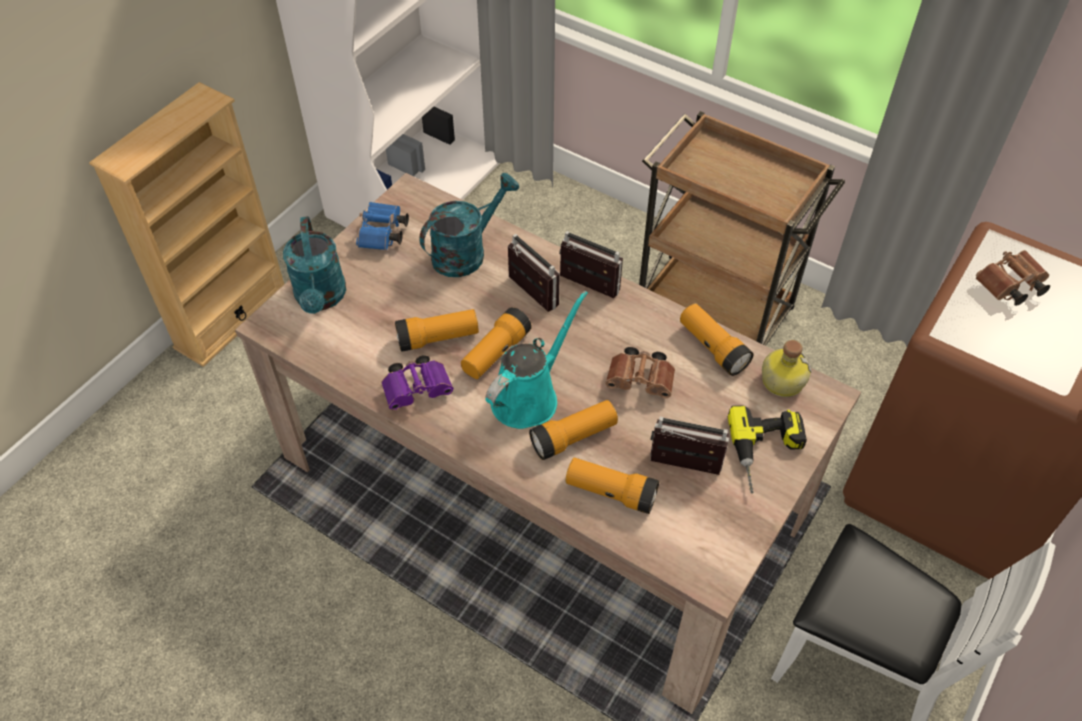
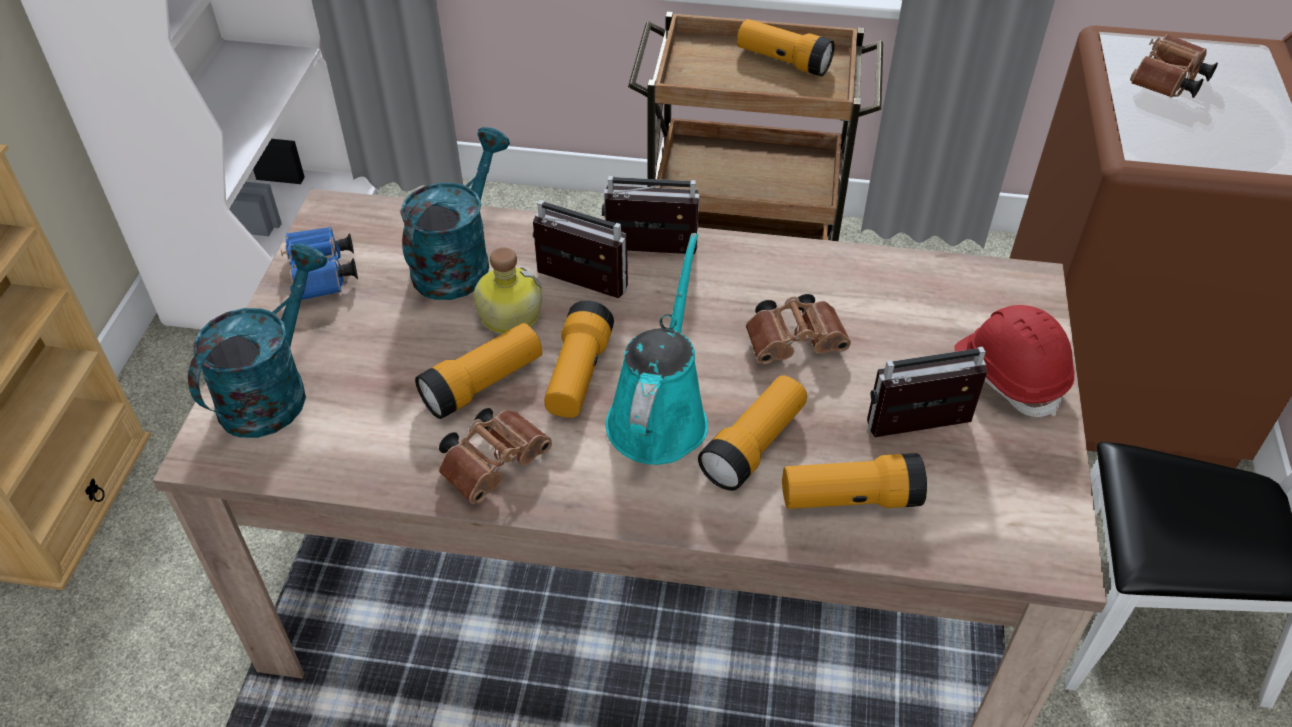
camera: 25 degrees left, 5 degrees down
turquoise watering can [283,216,346,314] -> turquoise watering can turned 120 degrees counterclockwise [188,244,328,438]
purple binoculars [381,355,454,411] -> brown binoculars [439,408,552,504]
flashlight [680,304,753,376] -> flashlight moved to [737,19,835,76]
power drill [728,405,807,494] -> red hard hat [954,305,1075,417]
bottle [762,340,812,397] -> bottle moved to [473,247,542,334]

